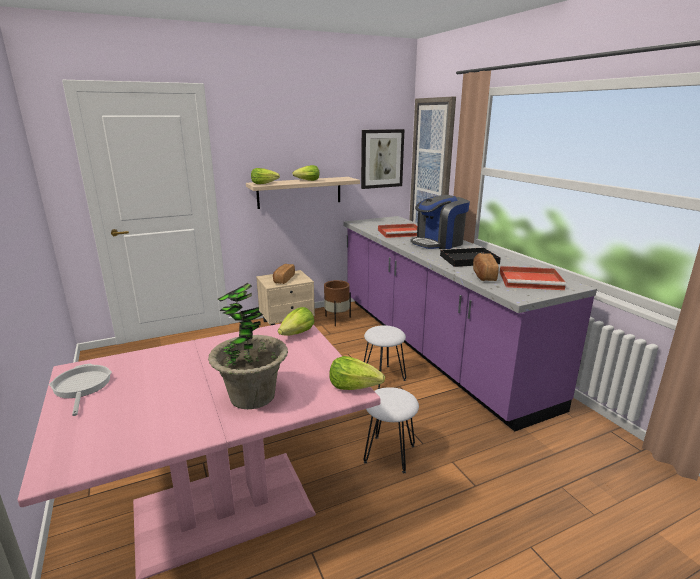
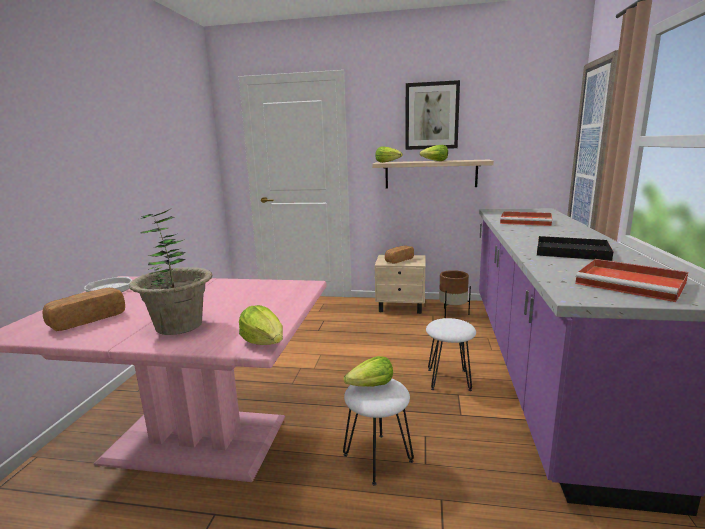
camera: 35 degrees right, 5 degrees down
lettuce [278,307,314,335] -> lettuce moved to [344,356,393,386]
picture [361,129,405,189] -> picture moved to [405,80,460,150]
coffee machine [410,195,470,249] -> none
bread [473,253,499,281] -> bread moved to [42,288,125,331]

